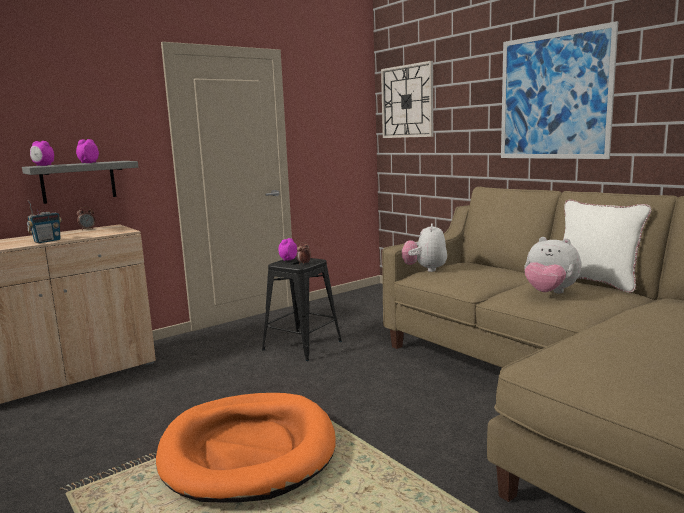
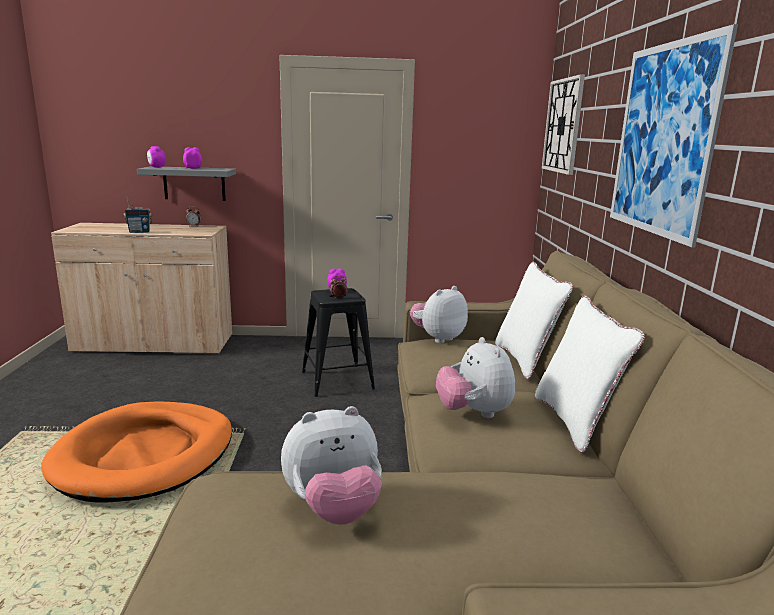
camera: 35 degrees right, 5 degrees up
none -> plush toy [281,406,382,525]
none -> white pillow [495,262,573,379]

